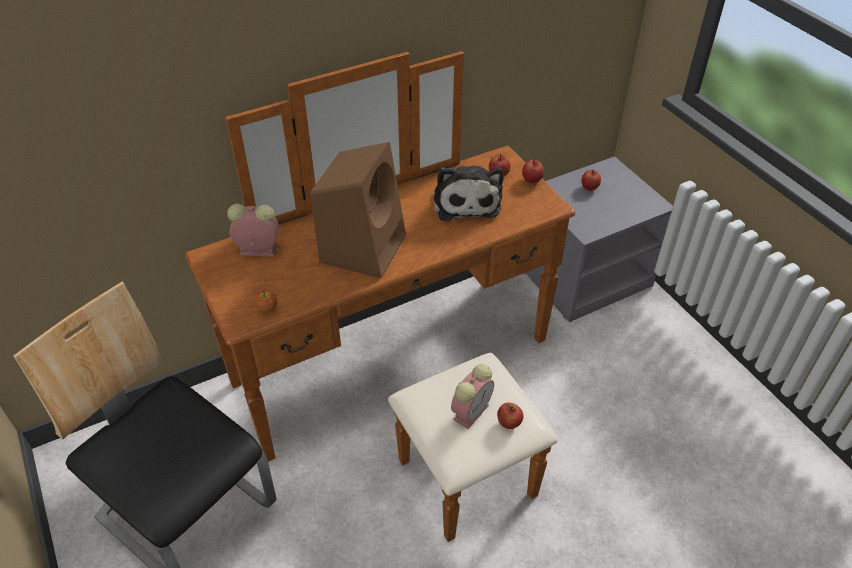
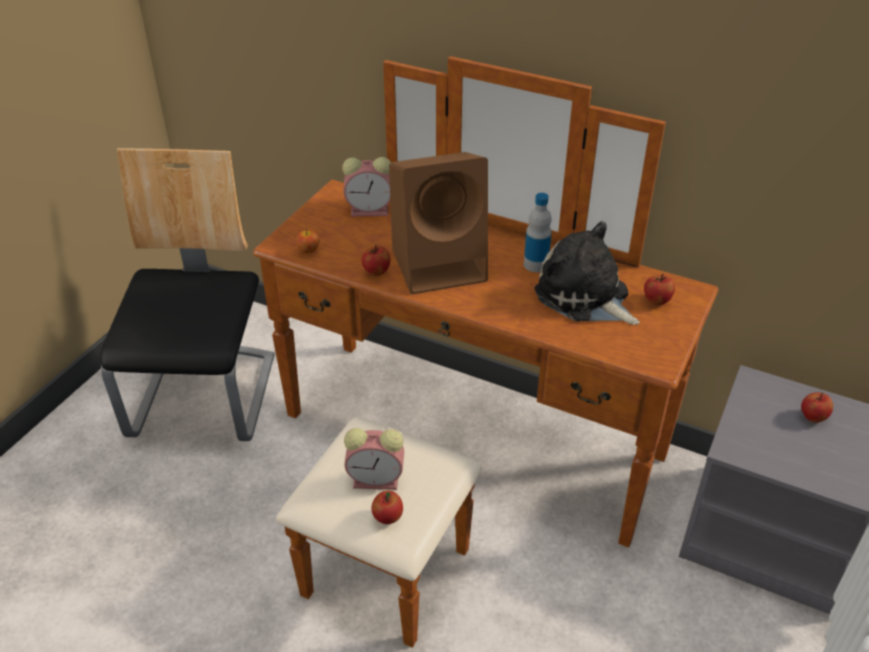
camera: 55 degrees right, 5 degrees down
alarm clock [227,204,279,257] -> alarm clock turned 120 degrees clockwise [342,157,391,217]
plush toy [434,166,504,221] -> plush toy turned 90 degrees clockwise [534,221,640,325]
apple [522,159,544,184] -> apple moved to [362,245,391,276]
none -> bottle [524,193,552,272]

